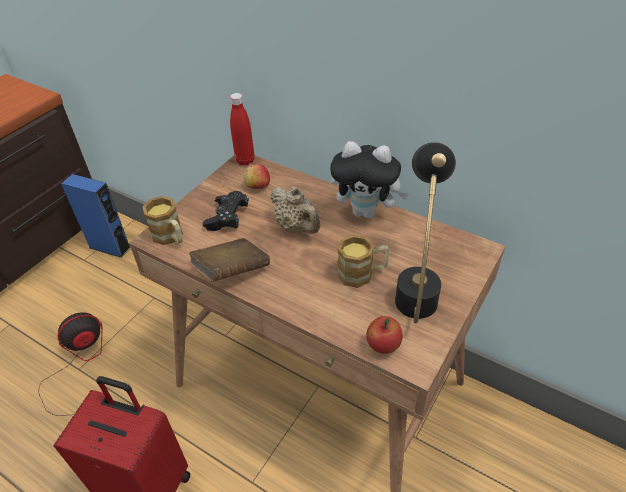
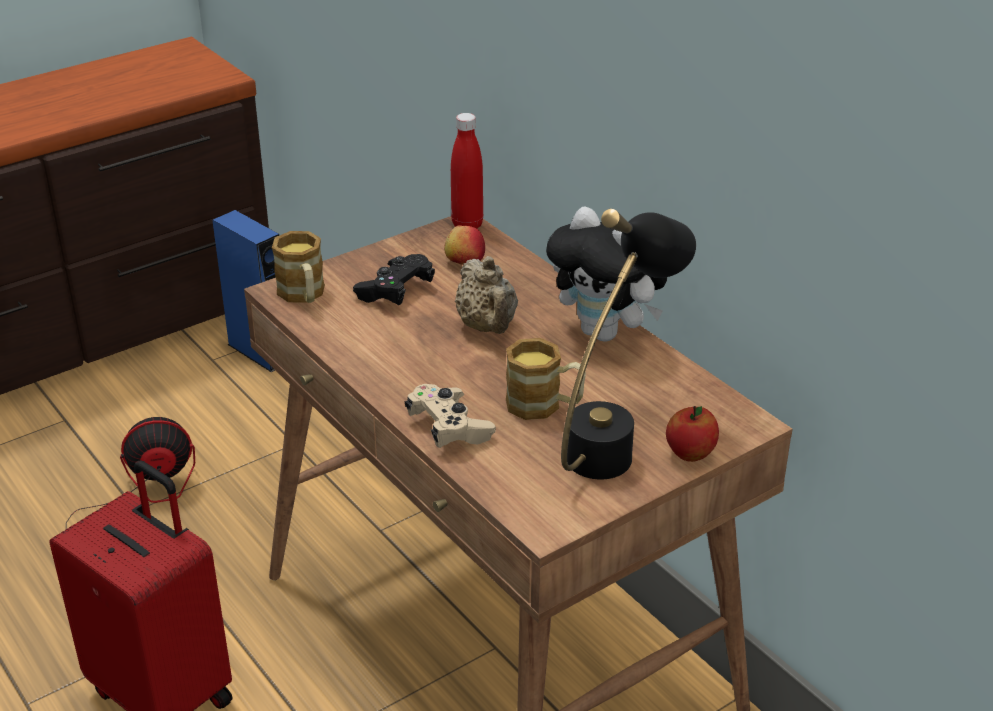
camera: 20 degrees right, 10 degrees down
brown book [189,238,270,282] -> none
apple [366,316,402,354] -> apple moved to [666,406,719,462]
none -> beige game controller [405,384,496,448]

